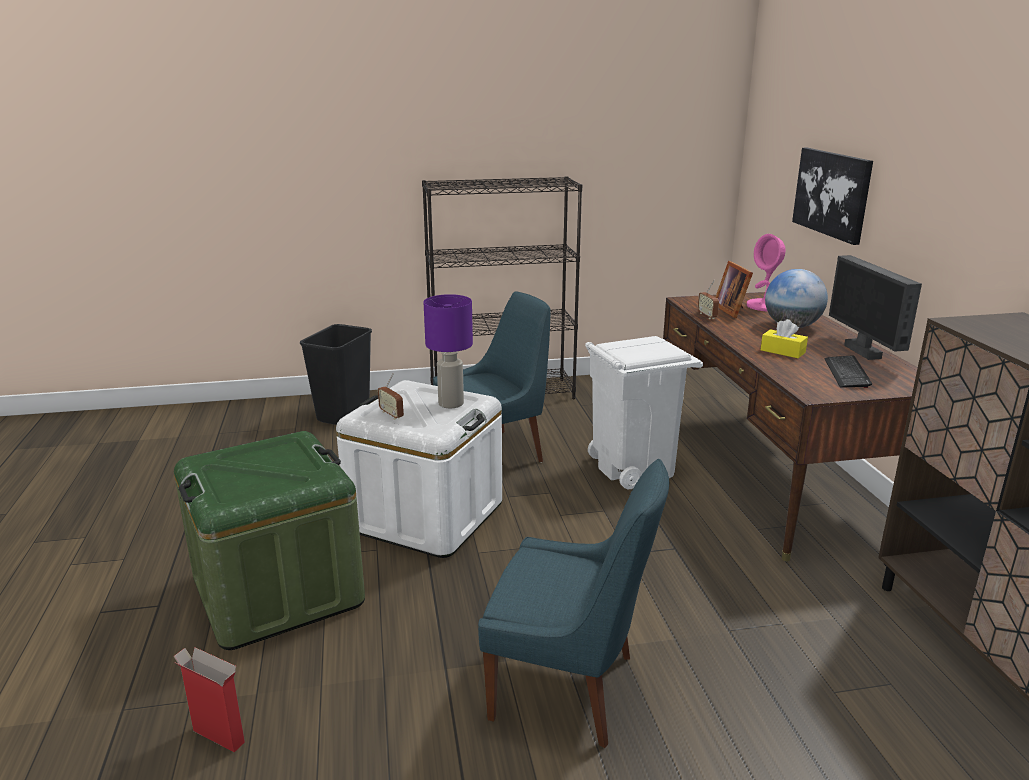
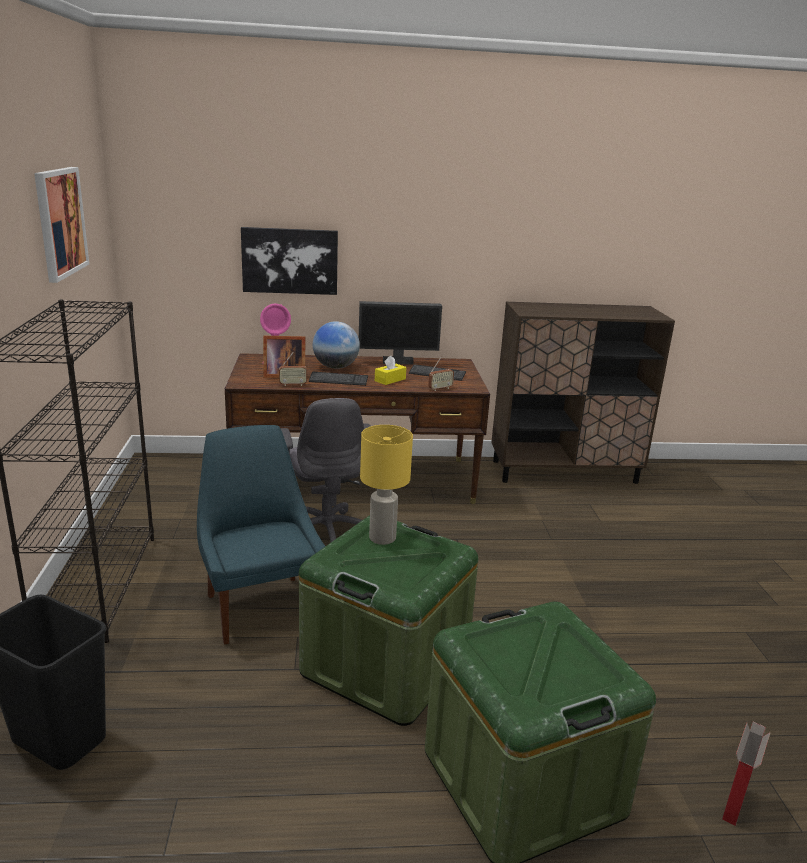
camera: 85 degrees left, 0 degrees up
white storage box [336,380,502,558] -> green storage box [299,515,478,726]
radio [378,373,404,420] -> radio moved to [428,357,454,391]
purple table lamp [424,294,473,408] -> yellow table lamp [360,425,413,545]
blue chair [478,459,669,748] -> none
white trash can [585,336,703,489] -> grey office chair [281,398,370,542]
none -> picture [34,167,89,283]
none -> keyboard [309,372,368,386]

